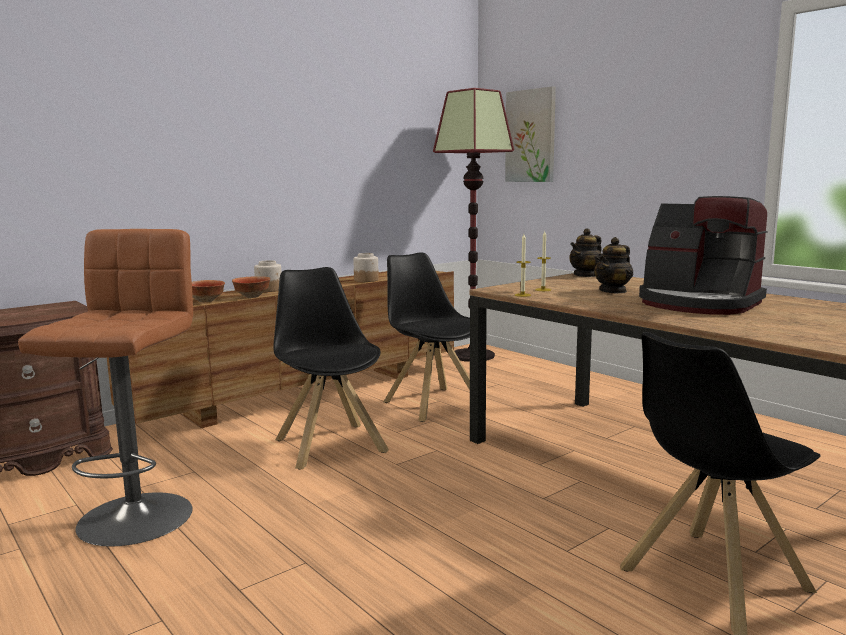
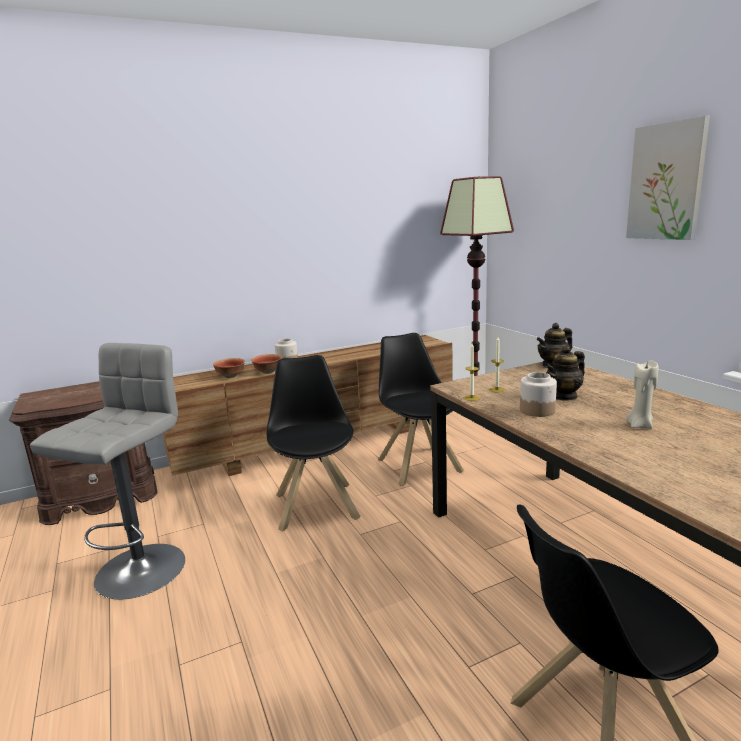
camera: 15 degrees right, 5 degrees up
brown stool [18,229,193,546] -> grey stool [30,343,185,599]
jar [353,253,379,282] -> jar moved to [520,372,557,417]
picture [505,86,556,182] -> picture moved to [626,116,710,240]
coffee machine [639,196,768,315] -> beige candle [626,360,658,429]

